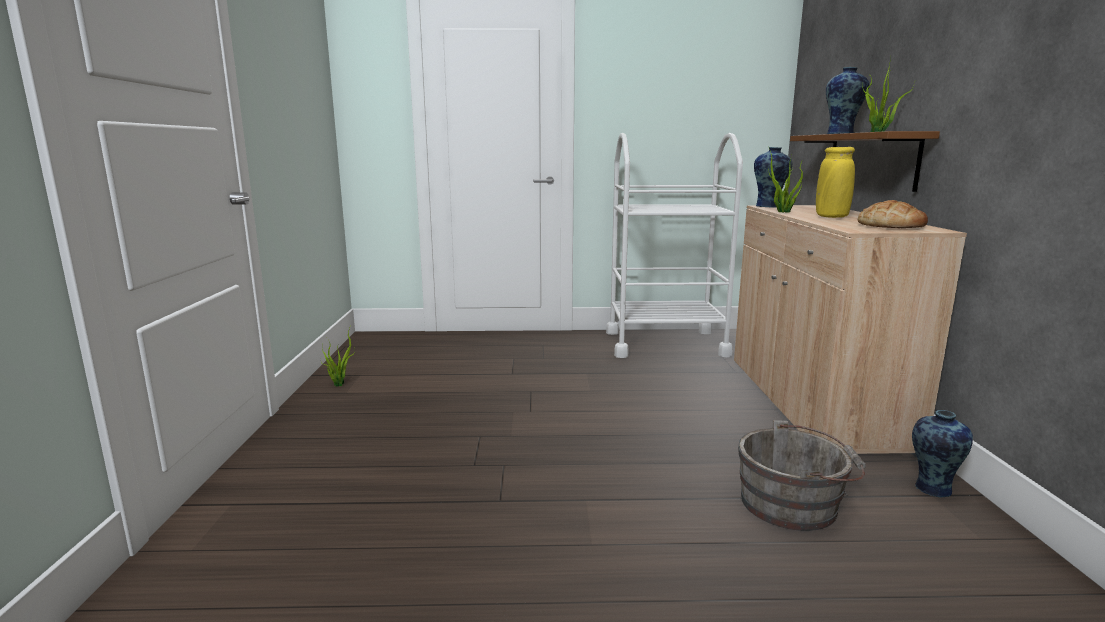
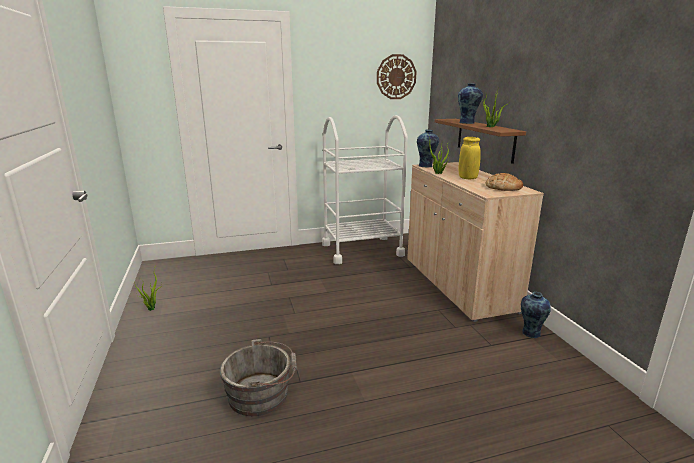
camera: 15 degrees left, 5 degrees up
grey bucket [738,420,866,531] -> grey bucket moved to [220,339,297,416]
none -> wall clock [377,54,417,99]

